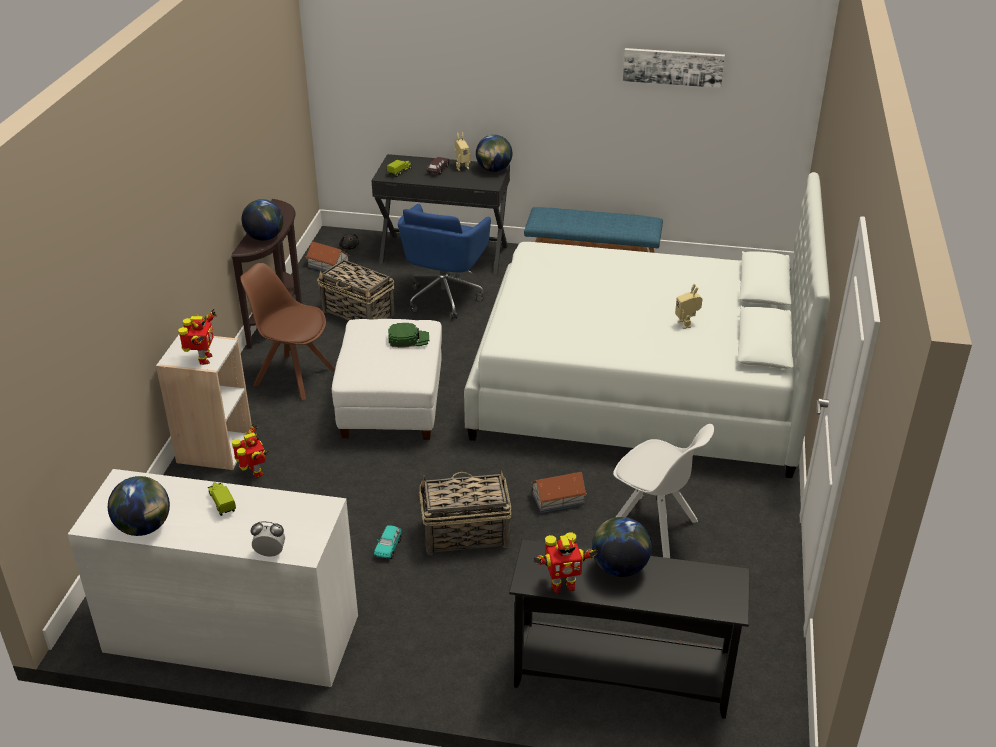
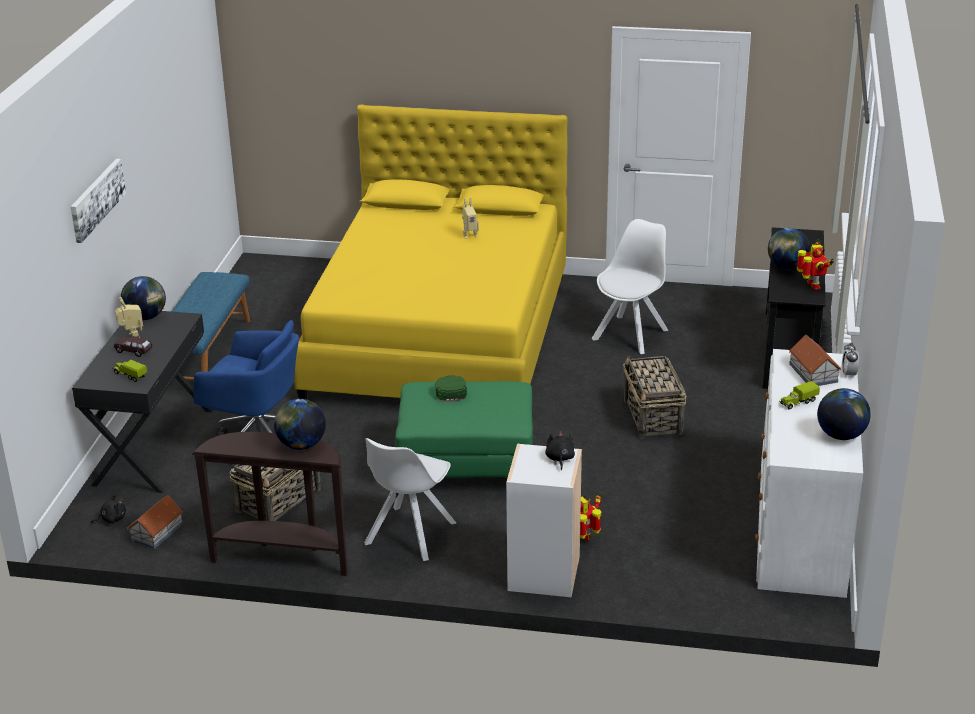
camera: 90 degrees left, 5 degrees down
toy robot [178,309,217,365] -> black plush toy [545,431,575,470]
brown chair [240,263,335,400] -> white chair [364,438,456,561]
white ottoman [332,319,442,440] -> green ottoman [395,381,533,478]
turquoise toy car [374,525,402,559] -> none
white bed [464,172,830,478] -> yellow bed [294,105,567,399]
toy house [531,472,587,513] -> toy house moved to [789,334,841,386]
picture [623,48,725,88] -> picture moved to [71,159,126,243]

